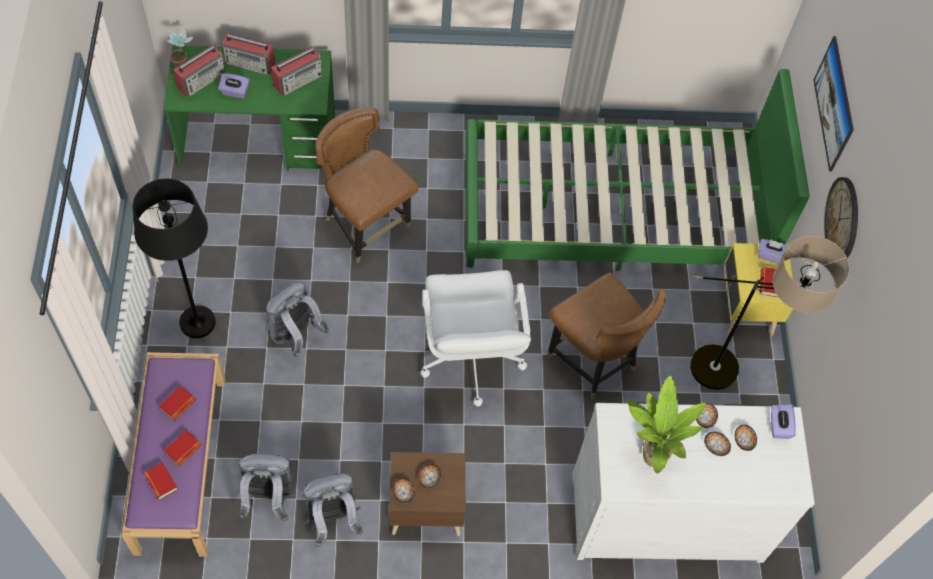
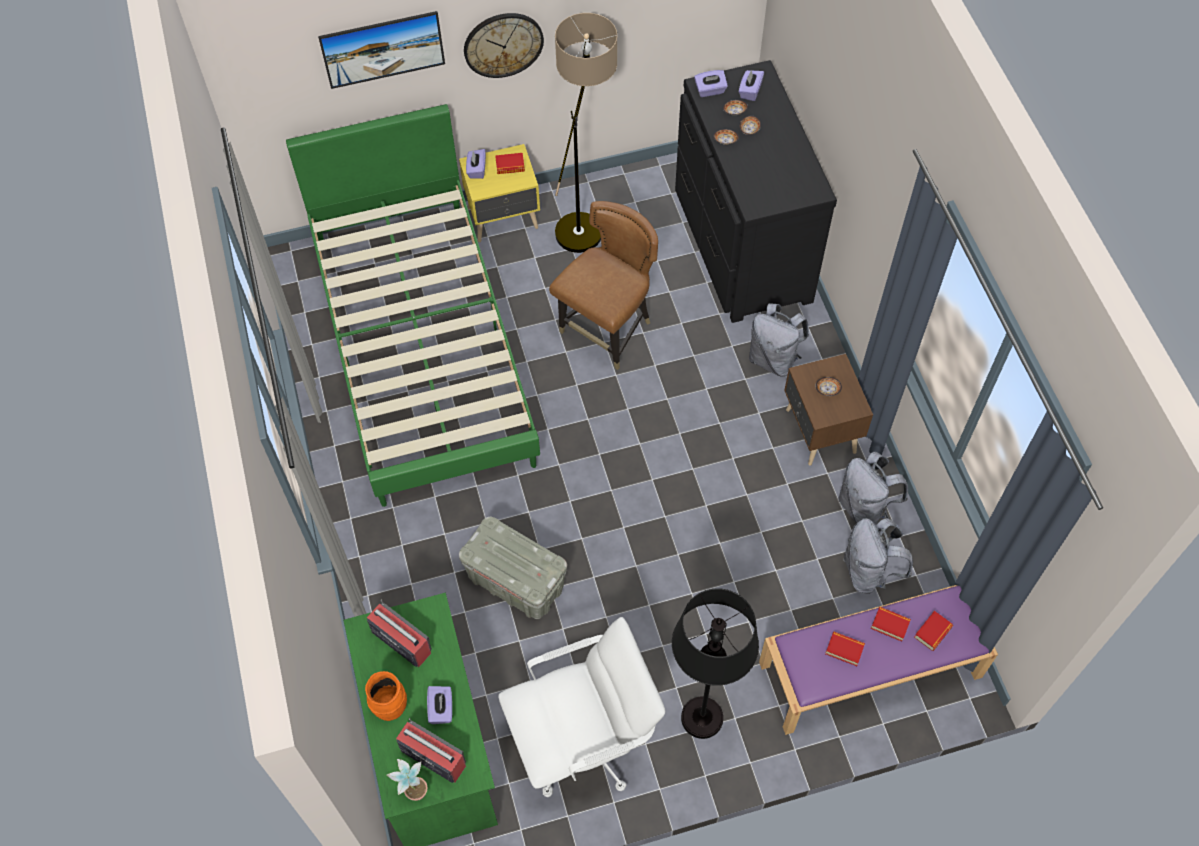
camera: 100 degrees left, 0 degrees up
radio [222,33,275,75] -> orange vase [365,671,407,721]
grey backpack [266,283,329,357] -> grey backpack moved to [749,303,809,377]
brown chair [315,107,419,263] -> grey storage box [459,517,567,619]
bowl [393,478,415,503] -> none
white office chair [420,270,531,407] -> white office chair moved to [498,617,665,797]
white dresser [572,402,815,563] -> black dresser [675,60,837,323]
potted plant [627,376,706,473] -> none
none -> purple tissue box [739,70,764,101]

